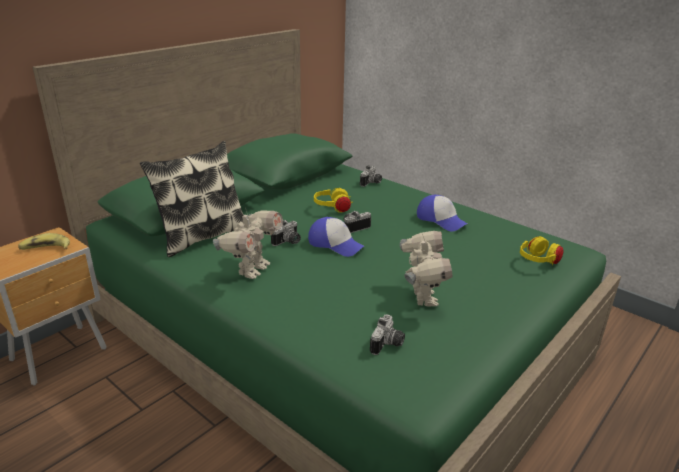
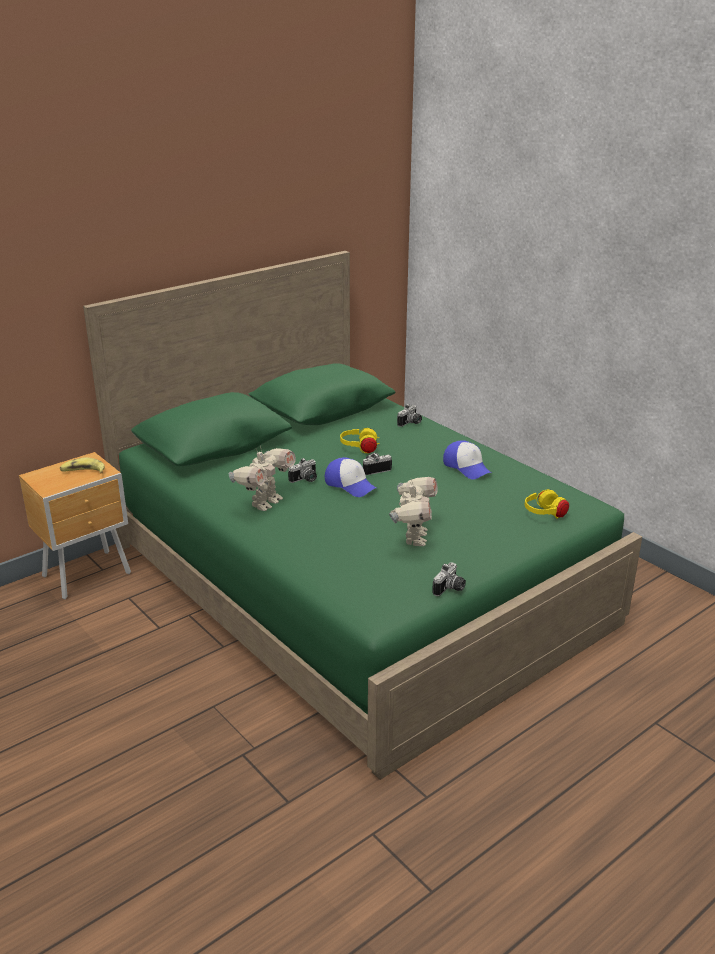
camera: 10 degrees right, 0 degrees up
pillow [140,141,243,257] -> none
camera [370,314,405,355] -> camera moved to [432,562,466,596]

